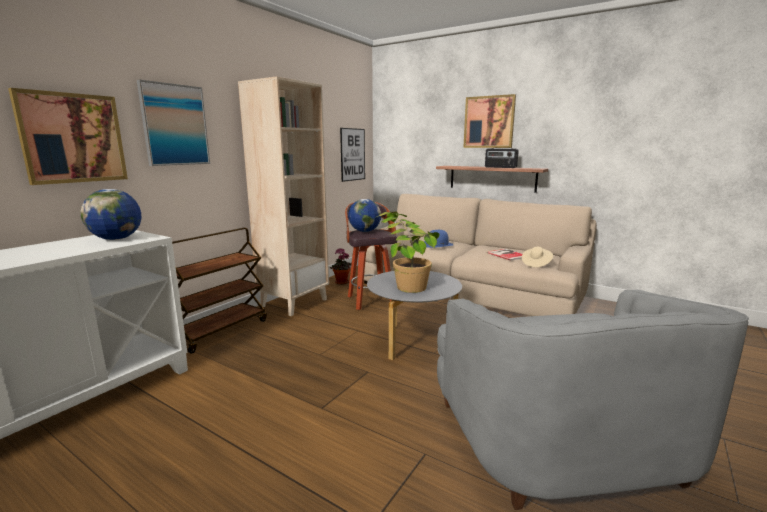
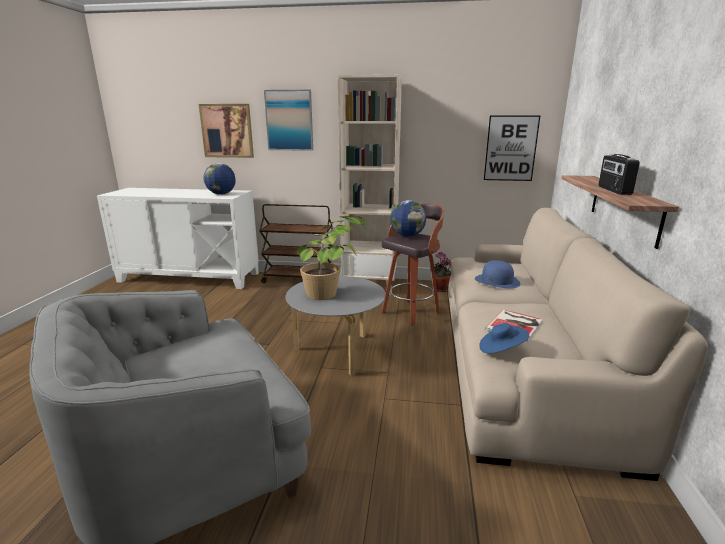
camera: 65 degrees right, 5 degrees up
picture [463,94,516,148] -> none
beige hat [522,247,553,267] -> blue hat [479,323,529,353]

